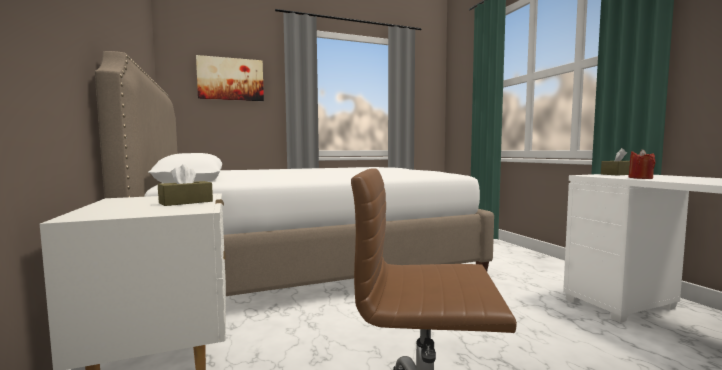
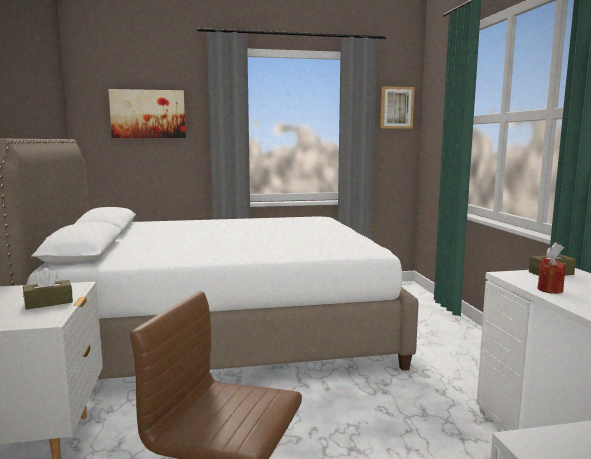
camera: 10 degrees right, 5 degrees up
none -> picture [380,86,414,129]

